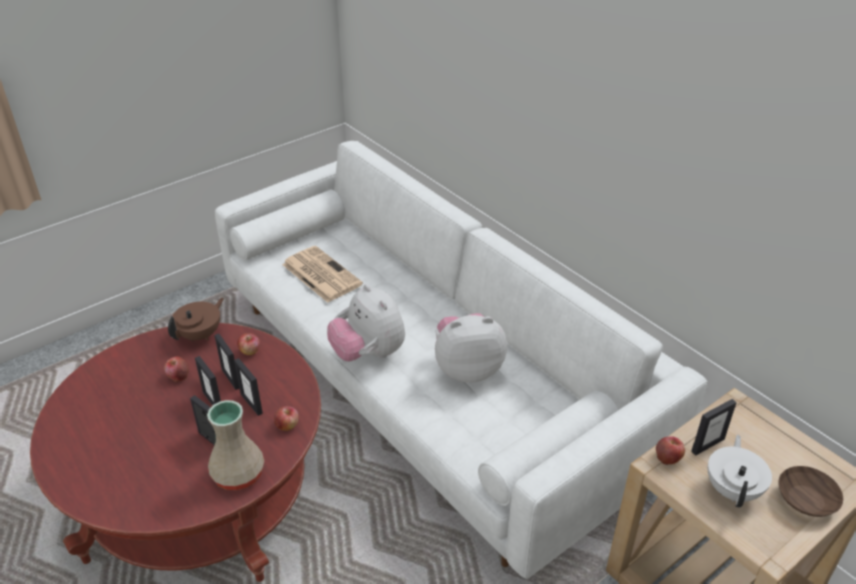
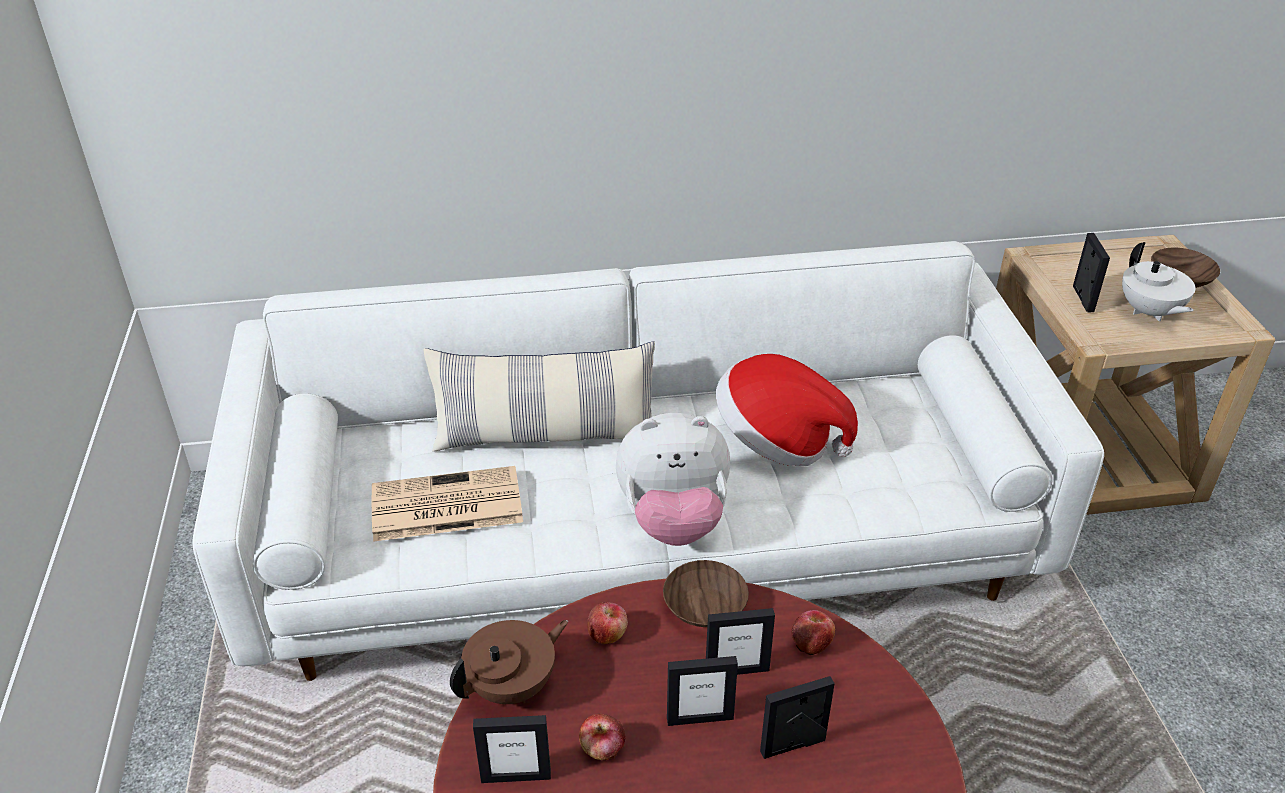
camera: 60 degrees left, 0 degrees up
brown teapot [168,298,224,341] -> brown teapot turned 75 degrees clockwise [450,620,568,704]
beige vase [207,400,264,490] -> none
picture frame [214,334,240,390] -> picture frame moved to [473,715,551,783]
plush toy [435,313,507,383] -> hat [716,354,858,466]
apple [656,436,685,465] -> none
white teapot [708,435,772,508] -> white teapot turned 150 degrees counterclockwise [1122,242,1196,322]
none -> pillow [423,341,655,452]
none -> brown bowl [663,560,749,627]

